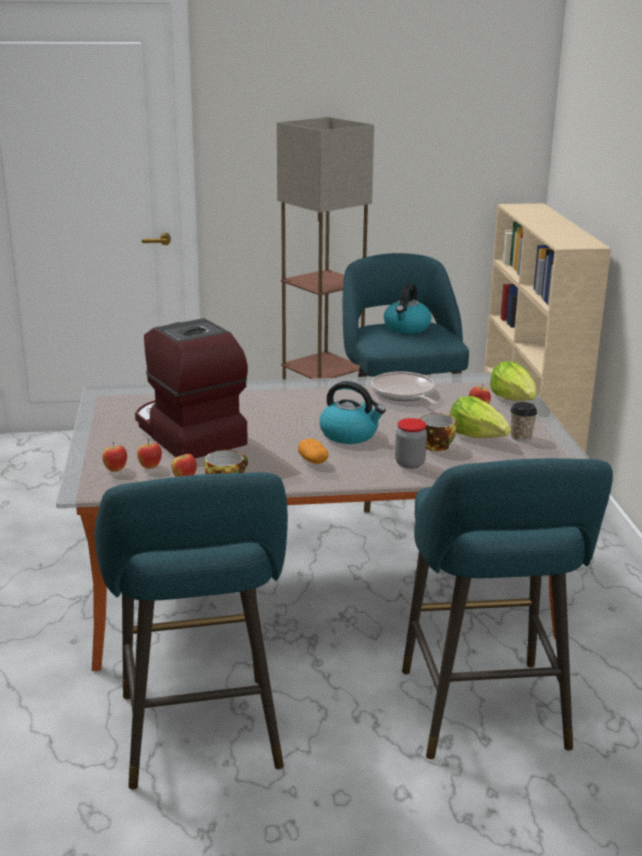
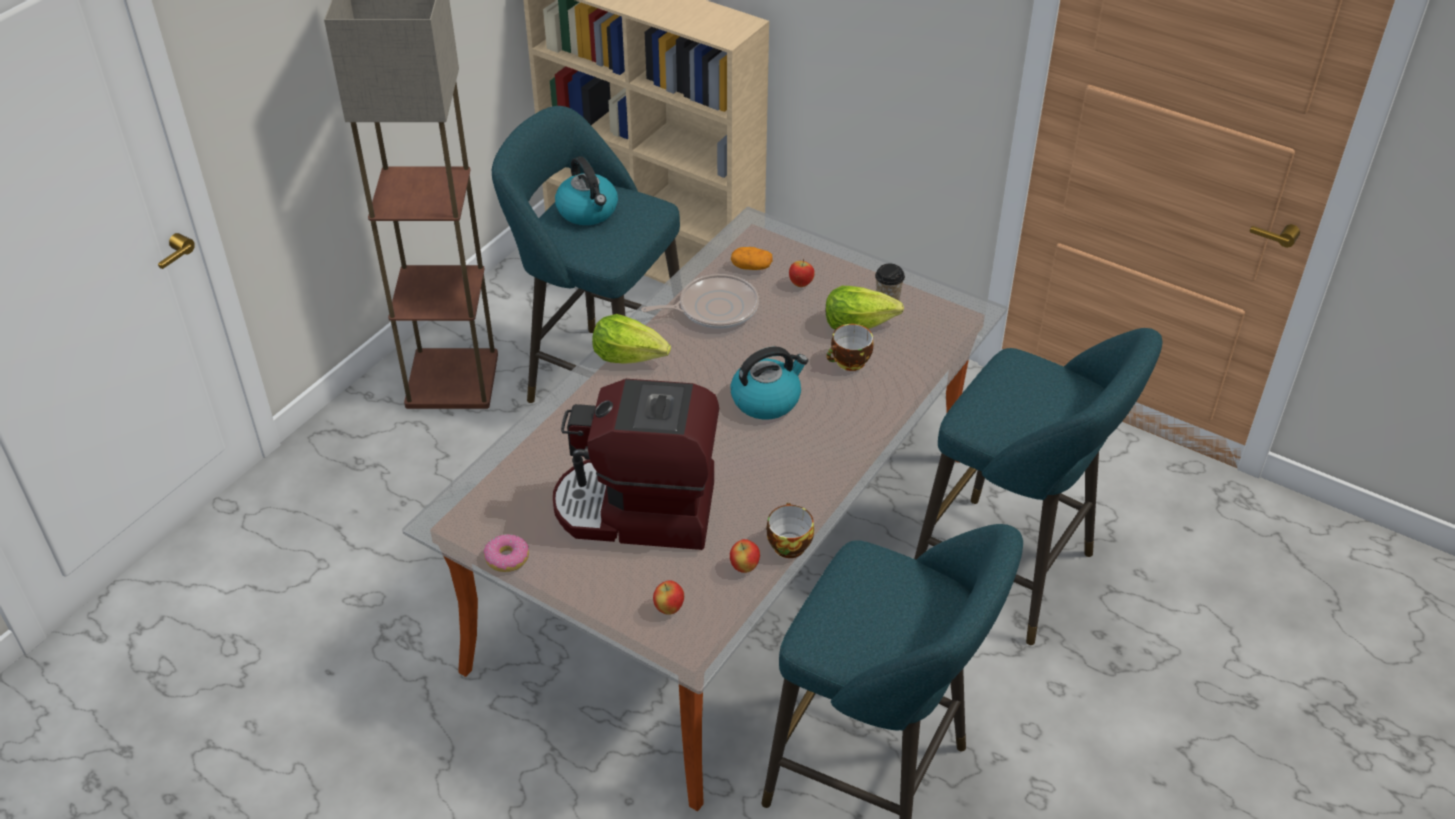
camera: 50 degrees left, 20 degrees up
apple [137,439,162,469] -> none
potato [298,438,328,464] -> potato moved to [731,247,773,270]
frying pan [371,371,438,405] -> frying pan turned 150 degrees clockwise [641,274,759,329]
jar [395,418,427,469] -> none
lettuce [490,361,537,401] -> lettuce moved to [592,314,671,364]
none -> donut [483,534,529,572]

